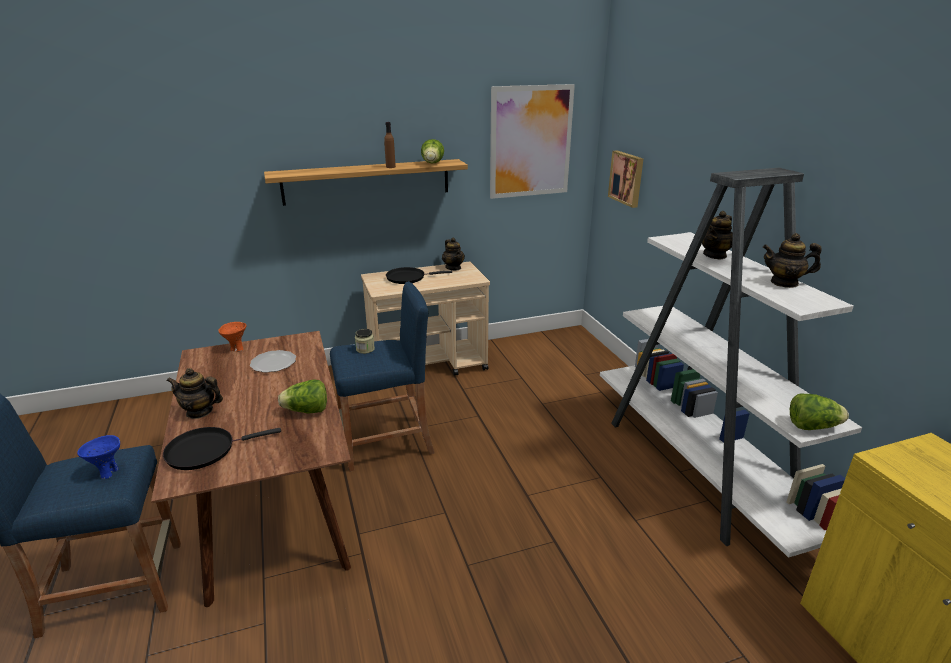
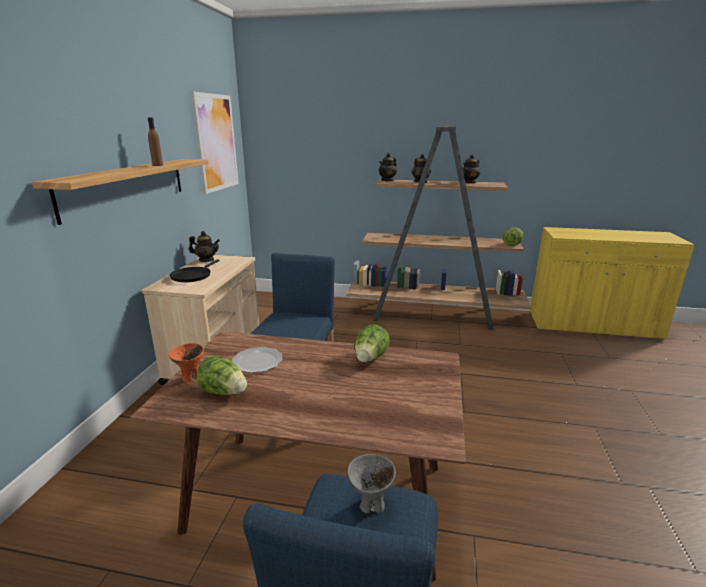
camera: 60 degrees left, 5 degrees down
blue bowl [77,435,120,479] -> grey bowl [347,454,396,513]
black frying pan [163,427,281,470] -> none
teapot [167,368,223,419] -> teapot moved to [379,153,397,182]
jar [355,329,375,354] -> none
lettuce [421,139,444,163] -> lettuce moved to [197,355,247,395]
white bookcase [600,168,862,558] -> brown bookcase [346,126,531,330]
picture [608,150,643,208] -> none

